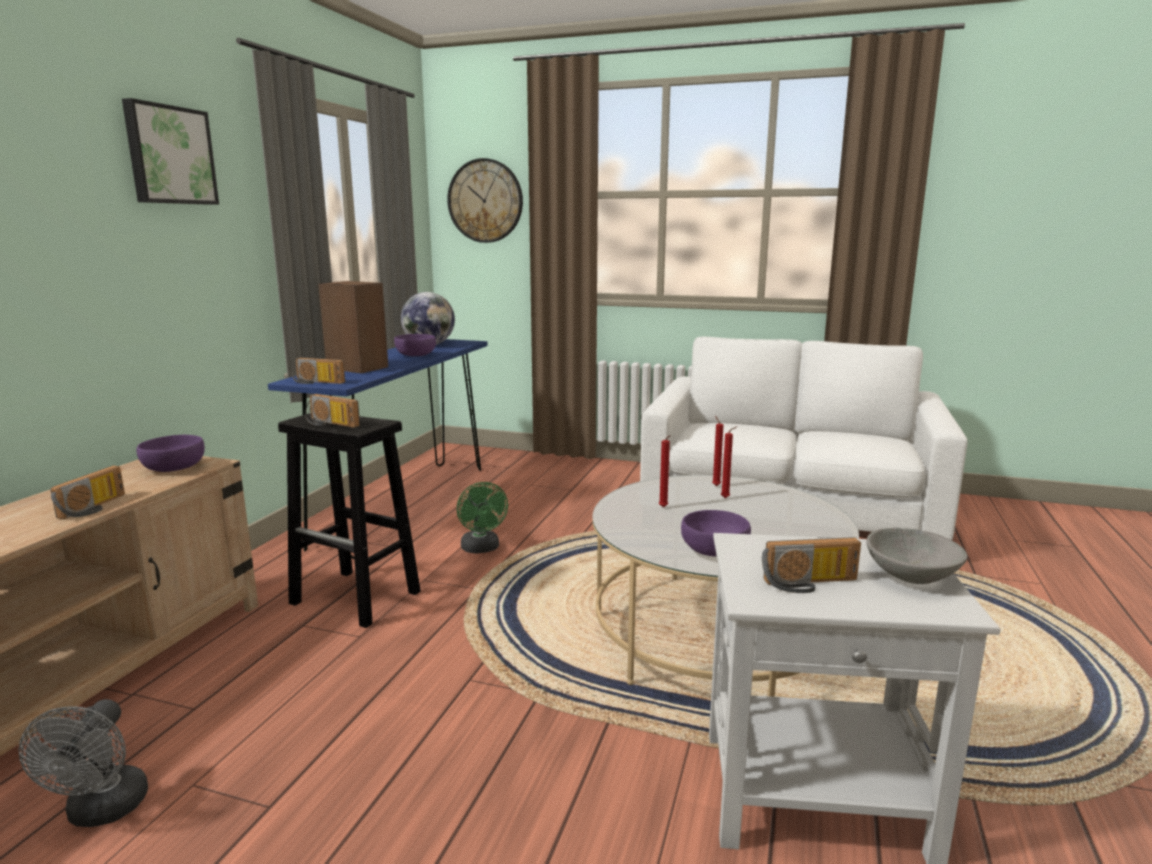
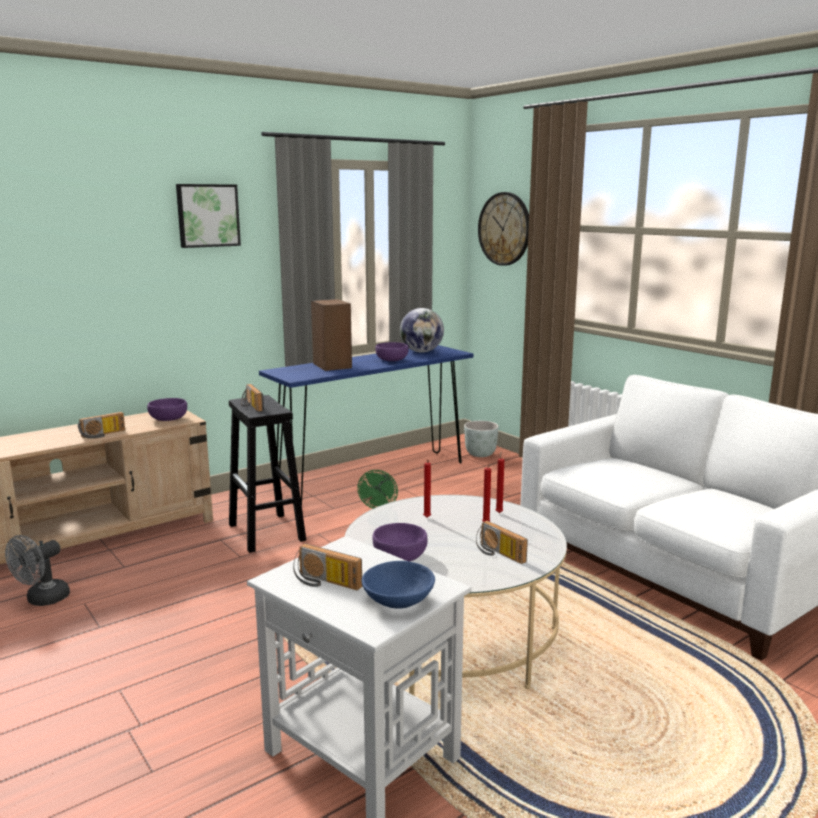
camera: 35 degrees right, 0 degrees up
radio [292,358,345,384] -> radio moved to [476,521,528,564]
grey bowl [866,528,967,584] -> blue bowl [362,561,435,609]
none -> grey planter [464,421,499,457]

